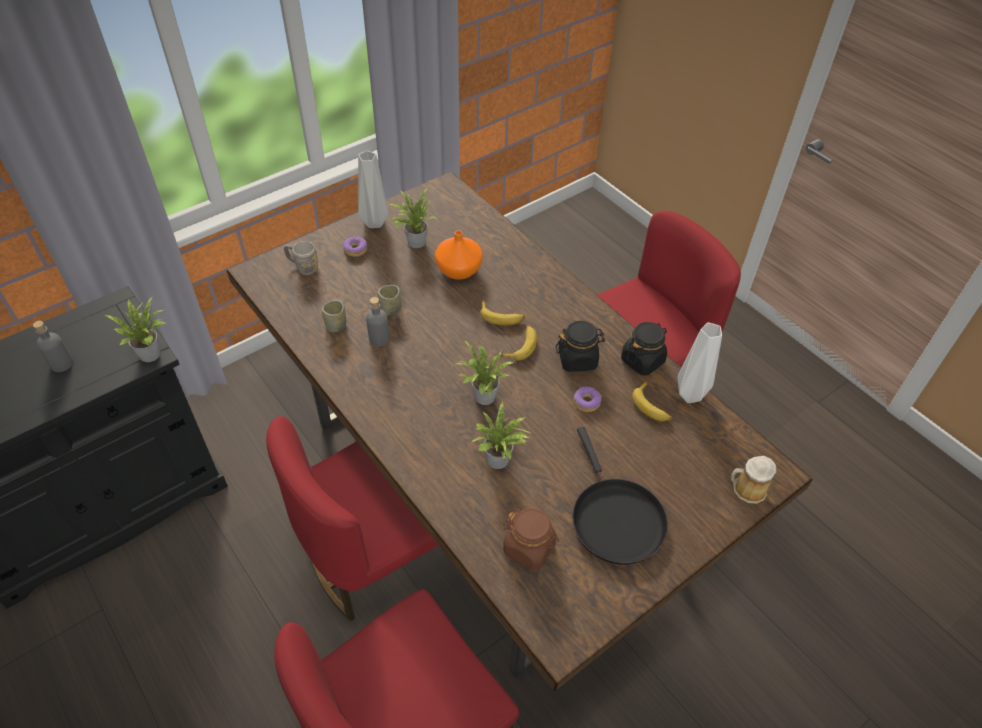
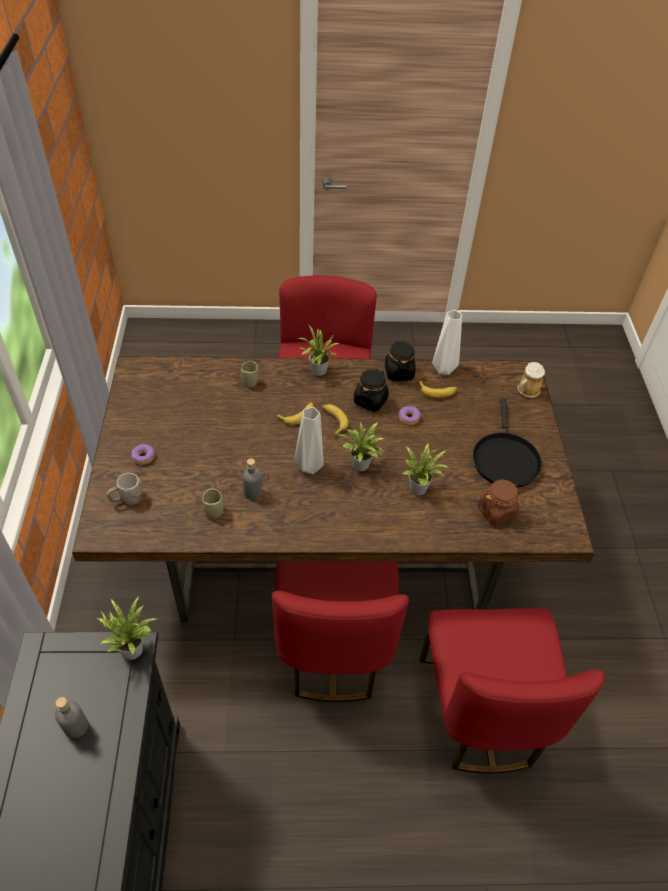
camera: 55 degrees left, 0 degrees up
grey vase [358,151,389,228] -> grey vase moved to [295,407,324,474]
cup [378,285,401,315] -> cup moved to [241,361,259,388]
potted plant [389,188,437,248] -> potted plant moved to [299,324,340,376]
orange vase [435,230,483,280] -> none
black frying pan [572,427,668,565] -> black frying pan turned 75 degrees clockwise [473,398,542,487]

